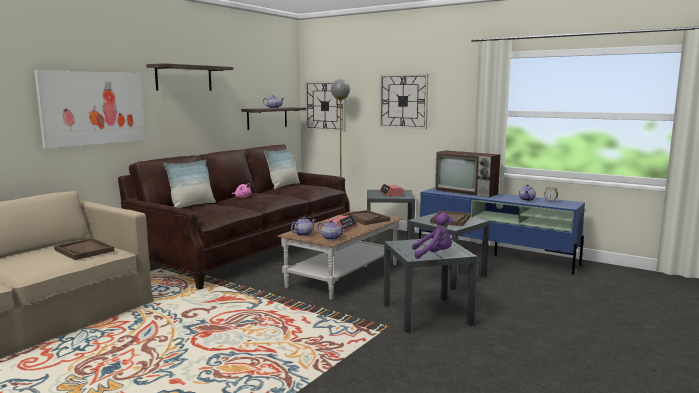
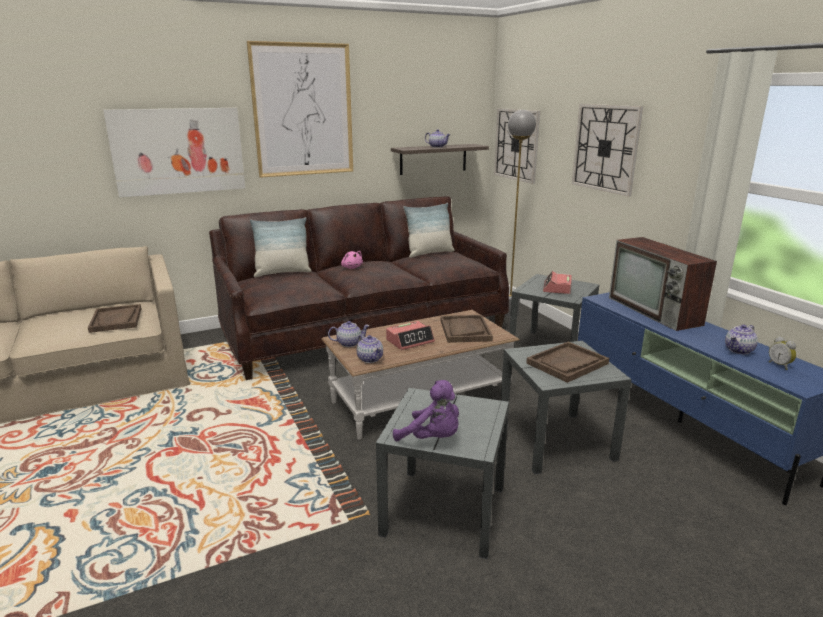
camera: 30 degrees right, 10 degrees up
shelf [146,63,233,91] -> picture [247,41,353,178]

